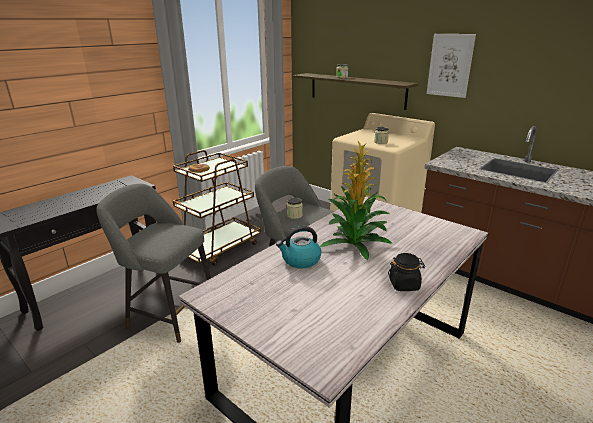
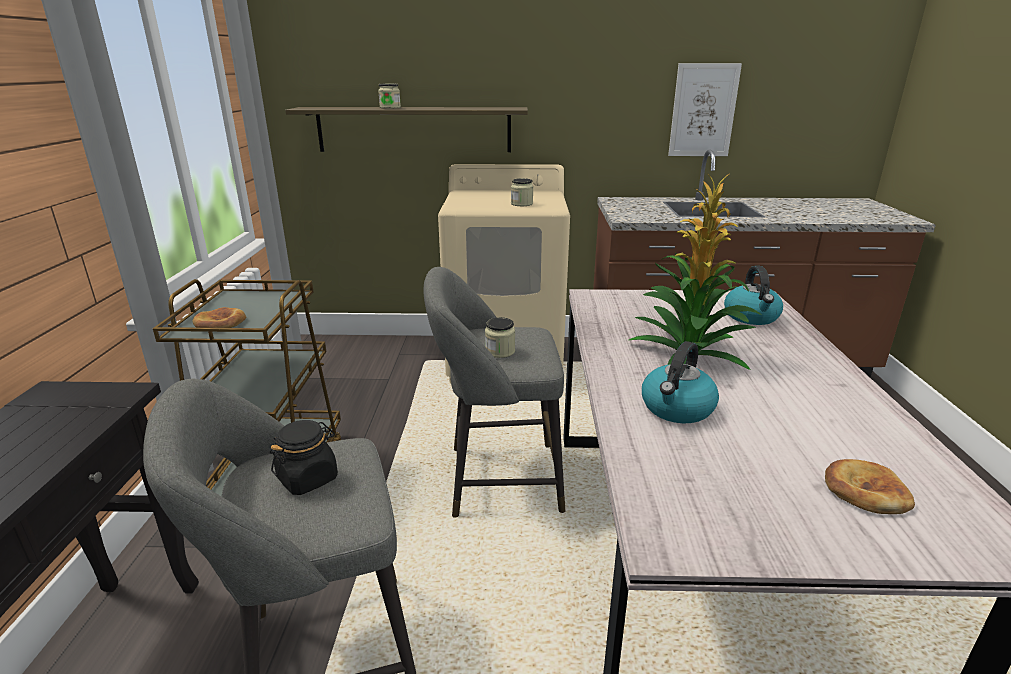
camera: 40 degrees left, 0 degrees up
black jar [388,253,425,291] -> black jar moved to [270,420,338,495]
picture [427,34,476,98] -> picture moved to [668,63,742,156]
none -> kettle [724,266,783,325]
none -> bread [825,459,915,514]

